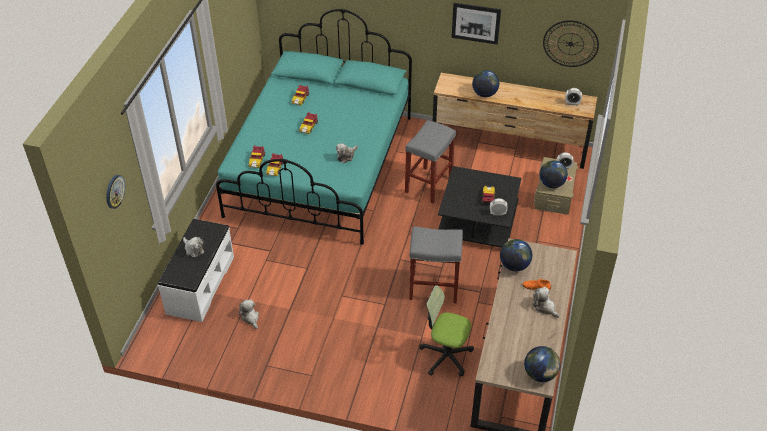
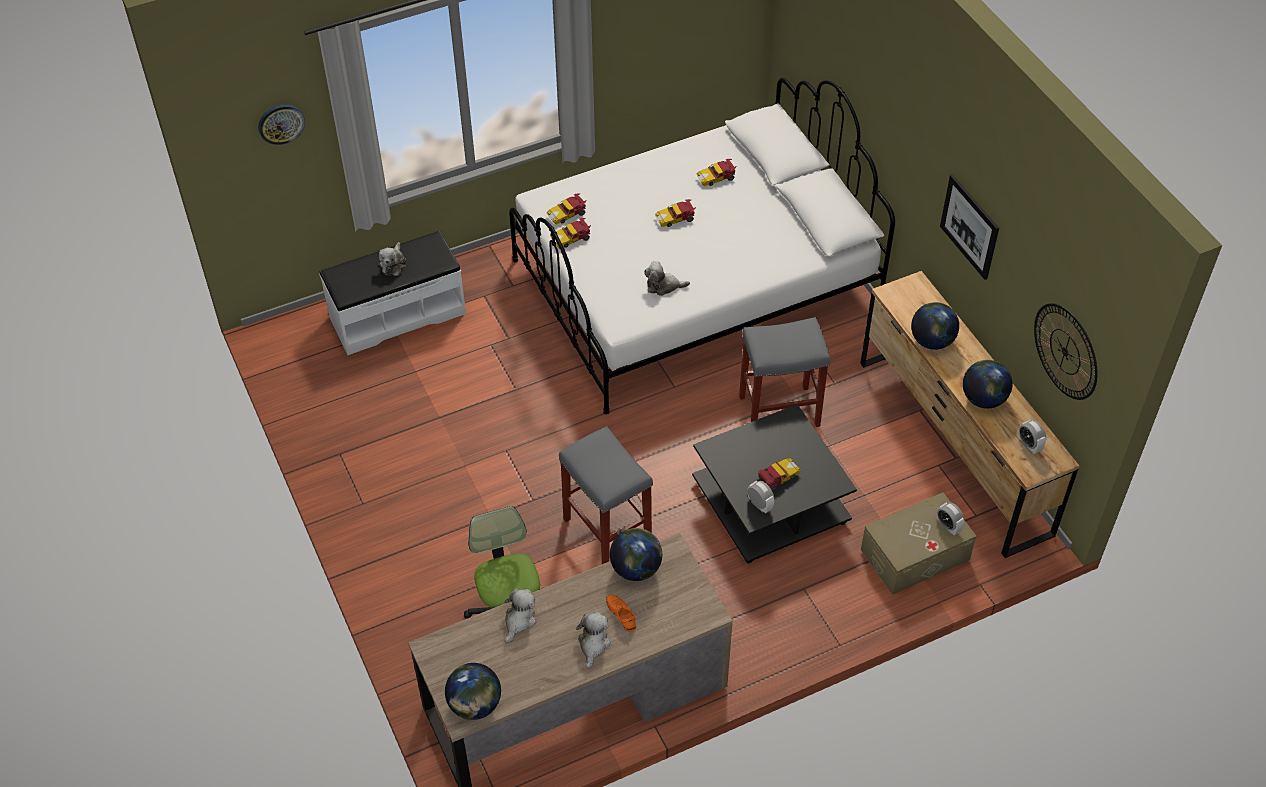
camera: 50 degrees right, 5 degrees up
turquoise bed [216,9,412,245] -> white bed [509,78,895,415]
plush toy [239,299,259,329] -> plush toy moved to [504,589,536,643]
globe [540,160,568,188] -> globe moved to [963,360,1013,409]

